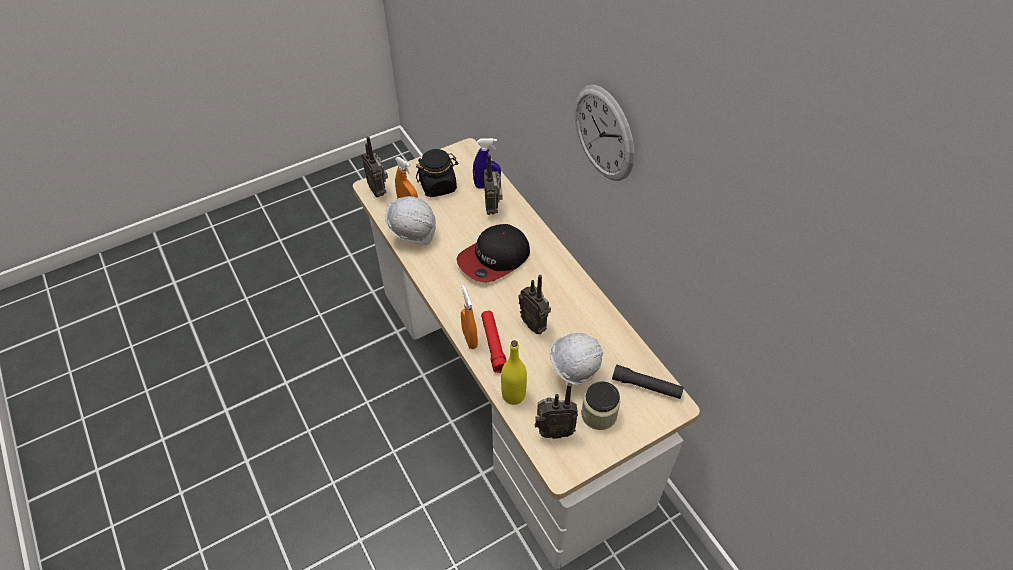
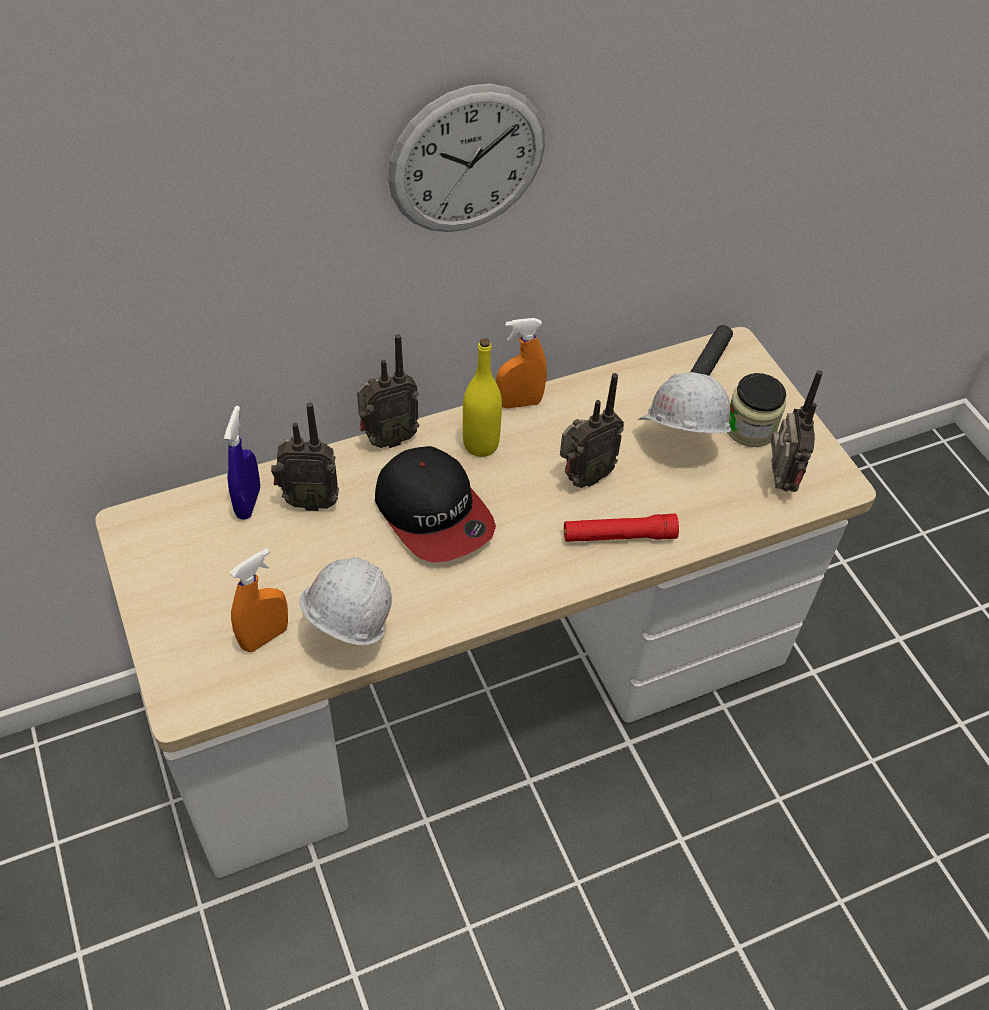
camera: 85 degrees left, 0 degrees up
radio [361,136,388,197] -> radio moved to [357,334,419,448]
black jar [416,149,458,197] -> none
orange spray bottle [461,285,478,349] -> orange spray bottle moved to [496,318,547,409]
yellow bottle [501,340,527,405] -> yellow bottle moved to [463,338,502,457]

